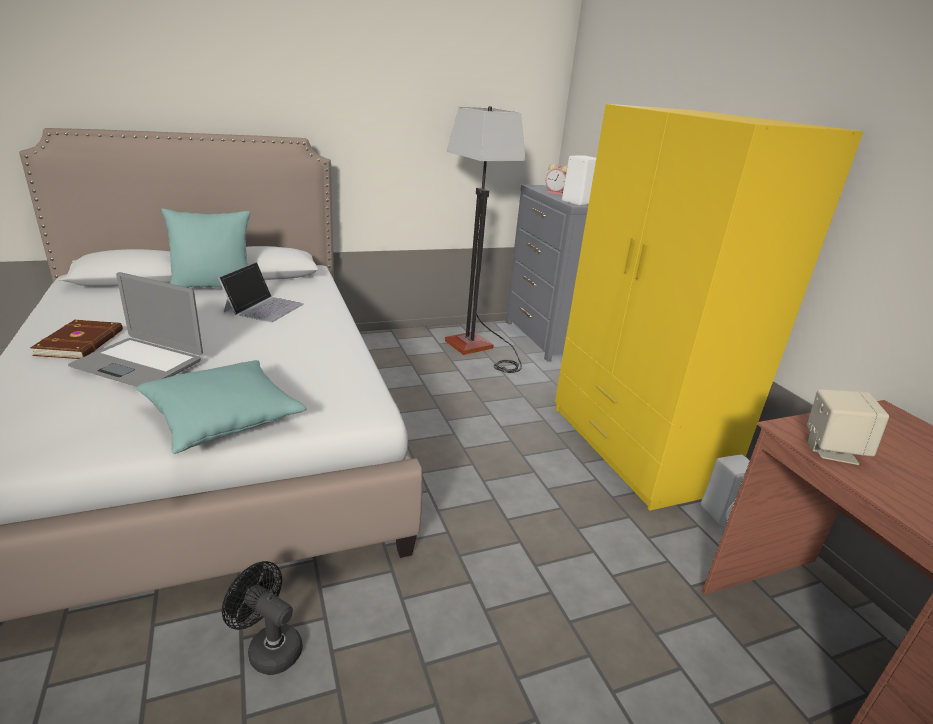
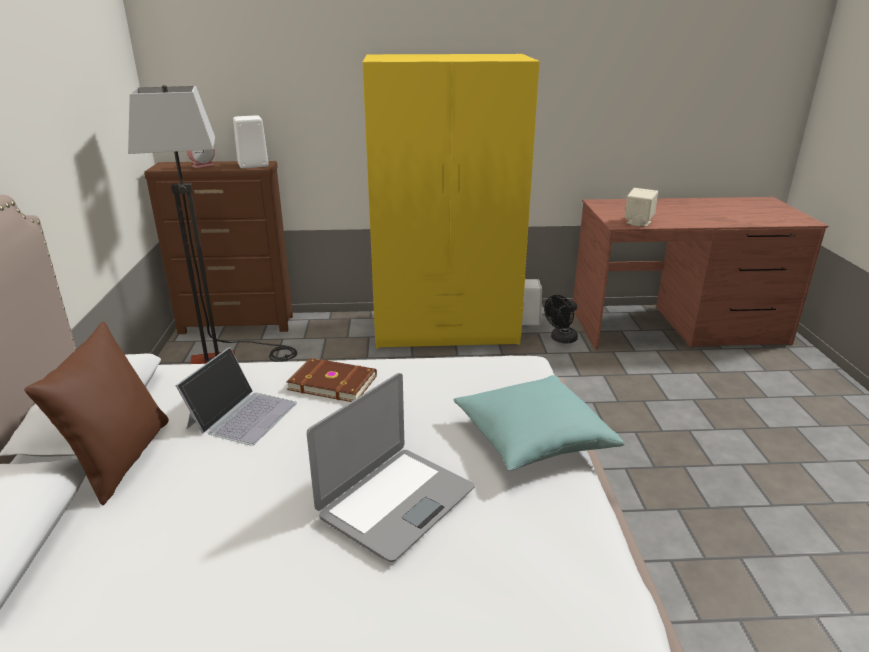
camera: 70 degrees left, 0 degrees up
brown book [30,320,123,359] -> brown book moved to [286,358,377,402]
turquoise pillow [161,208,250,288] -> brown pillow [24,322,169,505]
laptop [218,262,303,322] -> laptop turned 75 degrees clockwise [175,347,297,446]
black fan [222,561,303,675] -> black fan moved to [544,295,578,343]
grey dresser [506,185,588,362] -> brown dresser [144,161,293,334]

